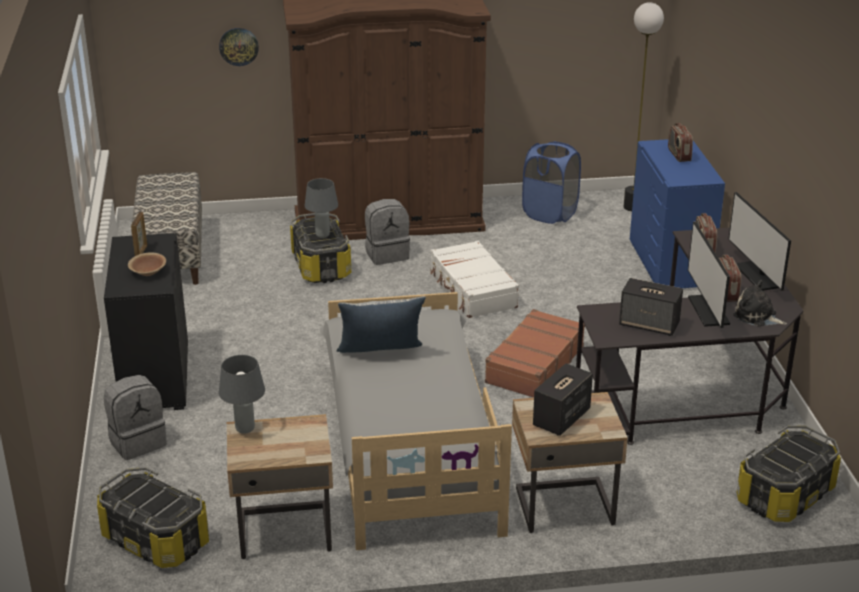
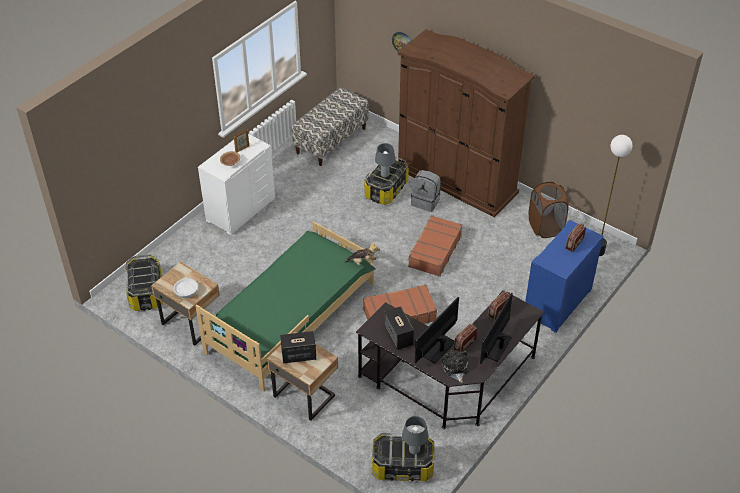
camera: 45 degrees right, 15 degrees up
grey backpack [103,375,167,460] -> none
black dresser [104,233,188,410] -> white dresser [198,134,275,235]
grey table lamp [219,355,265,434] -> grey table lamp moved to [402,416,428,454]
grey bed [319,292,512,550] -> green bed [195,221,376,391]
pillow [336,296,426,353] -> none
white suitcase [430,241,519,318] -> brown suitcase [408,215,463,277]
blue laundry basket [522,141,581,224] -> brown laundry basket [529,182,569,238]
none -> white bowl [174,278,198,298]
none -> plush toy [344,242,380,266]

